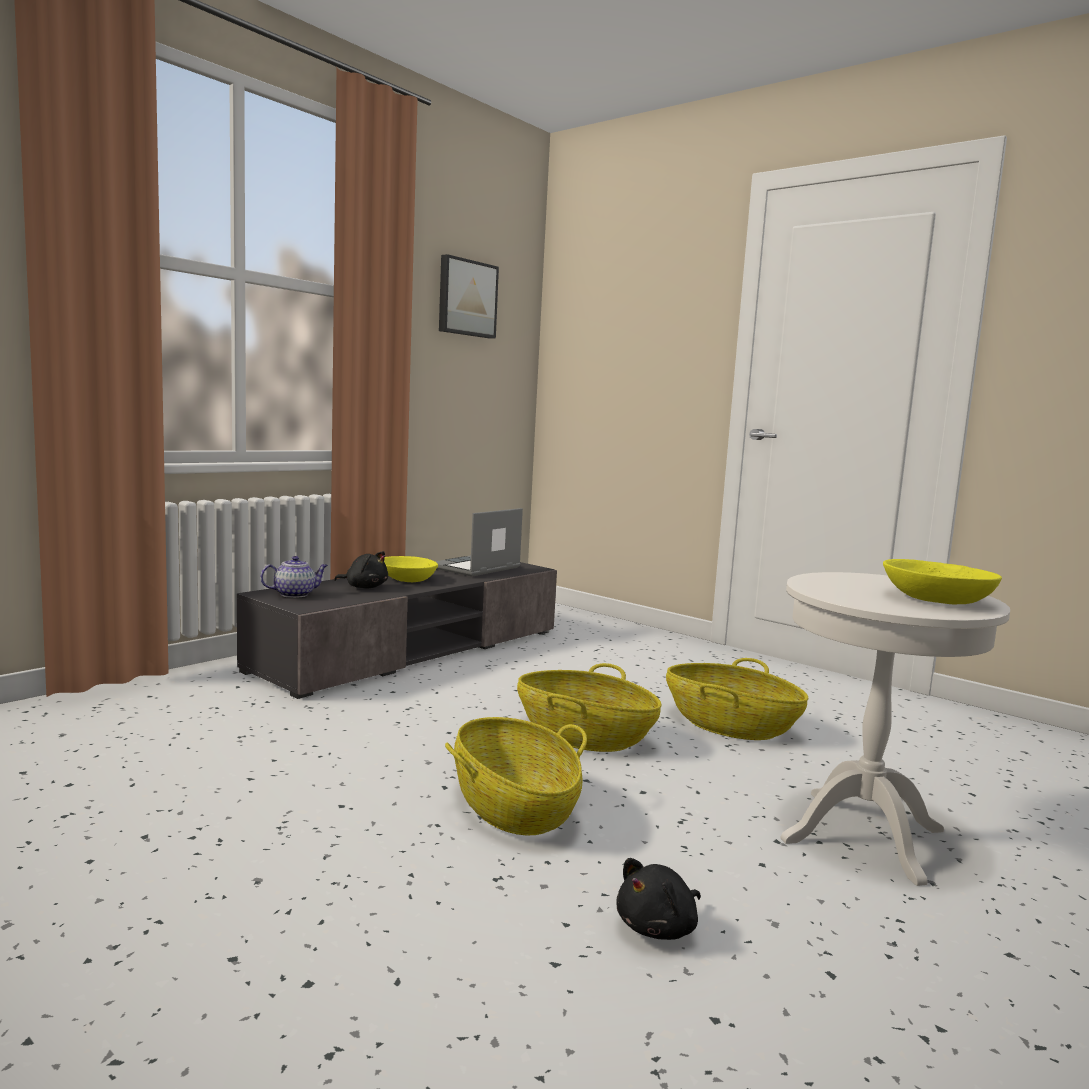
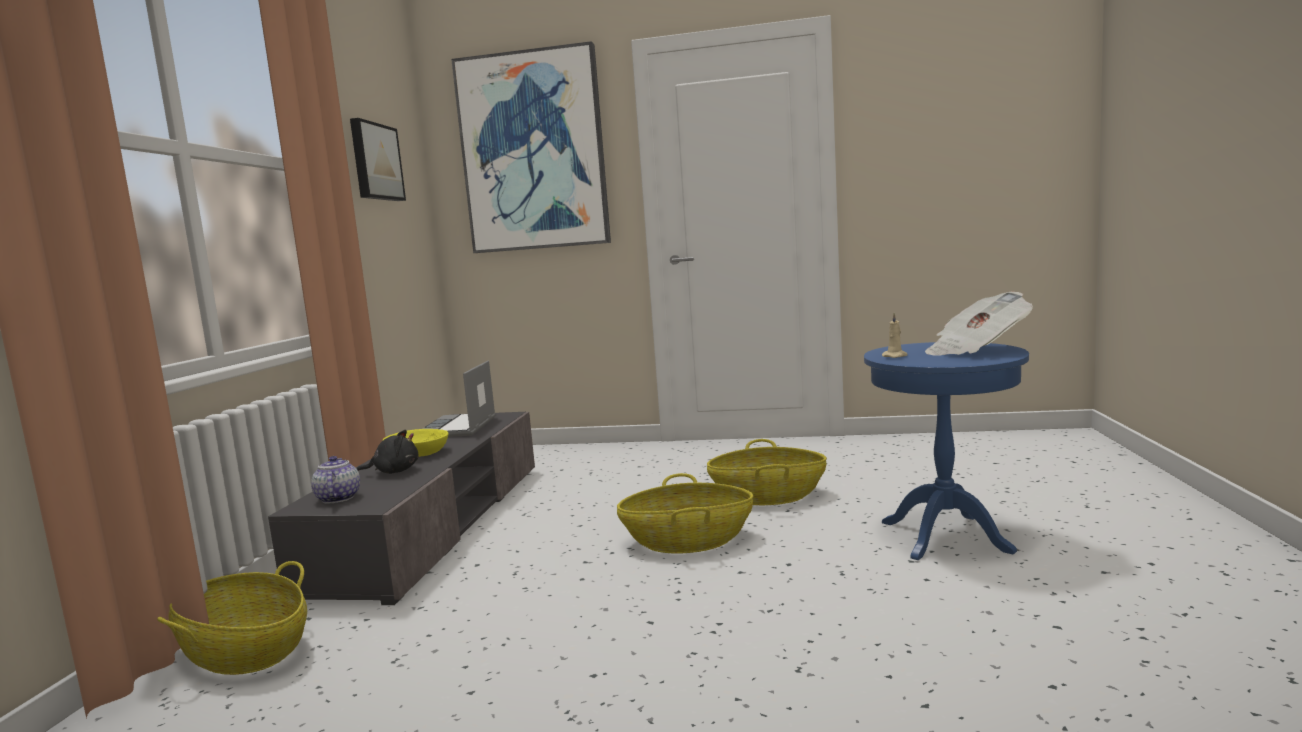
camera: 30 degrees left, 0 degrees up
teapot [260,556,328,598] -> teapot turned 45 degrees counterclockwise [311,456,360,503]
basket [445,717,587,835] -> basket moved to [157,561,307,675]
black plush toy [616,858,701,940] -> none
white side table [780,572,1010,886] -> blue side table [864,342,1029,560]
yellow bowl [883,559,1002,604] -> newspaper [925,292,1033,356]
none -> picture [451,41,611,253]
none -> beige candle [882,313,908,358]

